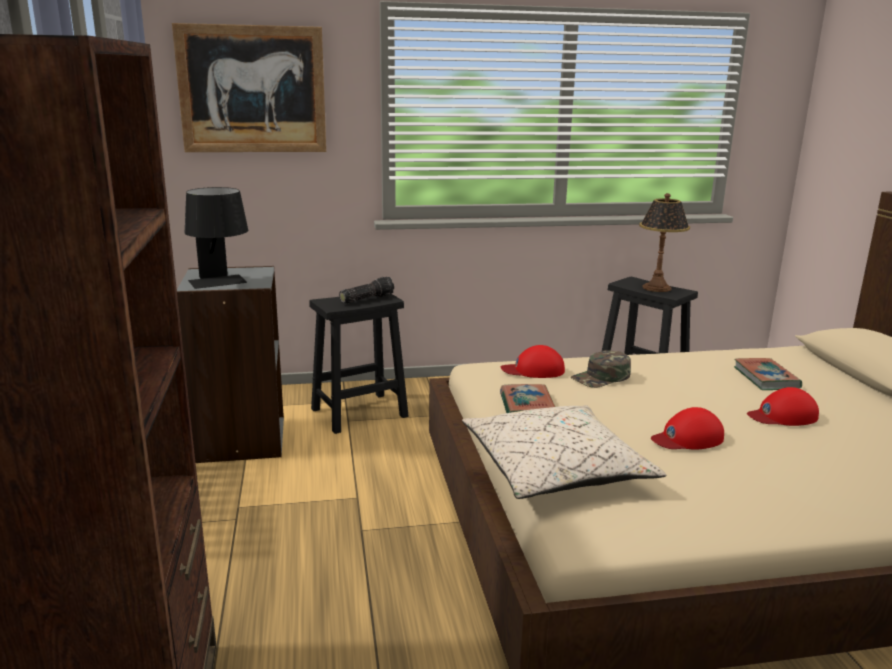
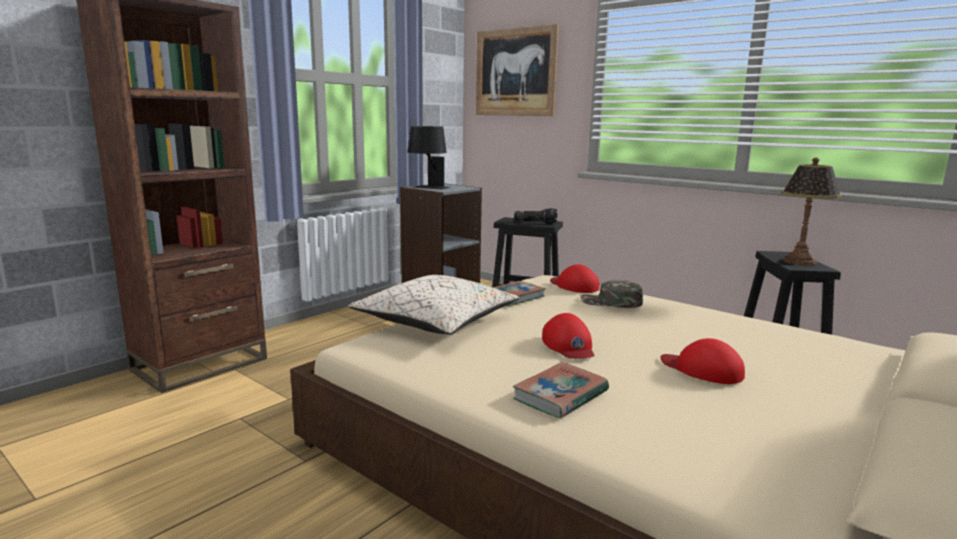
camera: 50 degrees right, 5 degrees down
red cap [651,407,724,450] -> red cap turned 135 degrees counterclockwise [542,313,594,359]
book [734,358,802,390] -> book moved to [513,362,609,418]

